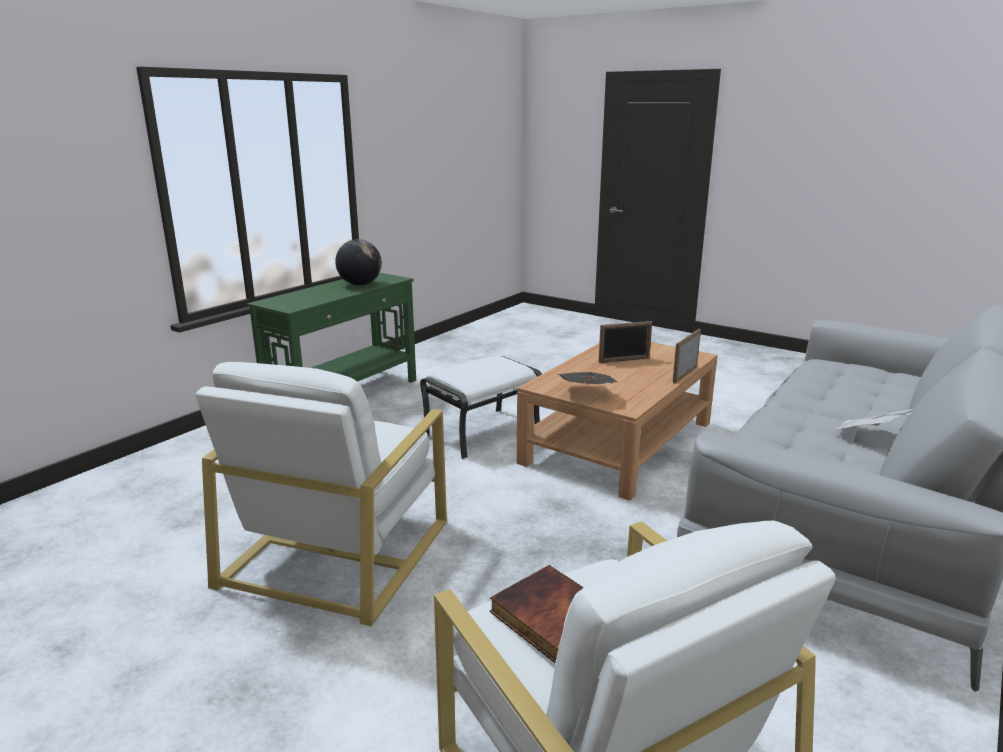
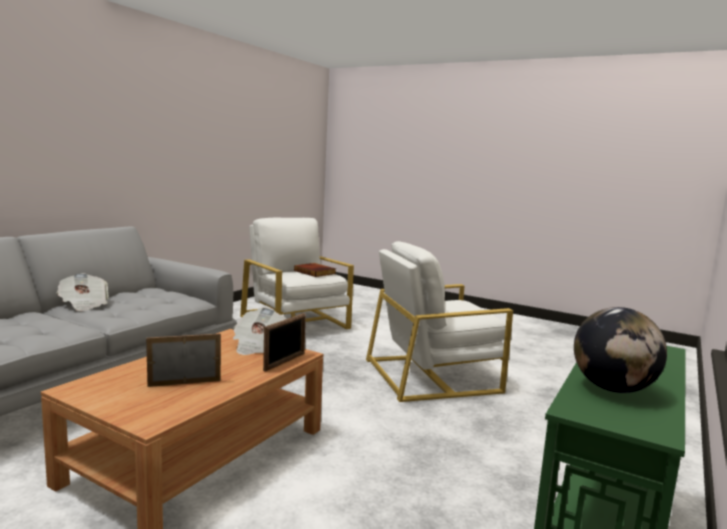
camera: 175 degrees right, 10 degrees down
white armchair [196,362,447,626] -> white armchair turned 120 degrees counterclockwise [366,241,513,402]
white ottoman [420,356,542,459] -> none
picture frame [673,329,701,384] -> picture frame moved to [263,313,306,372]

